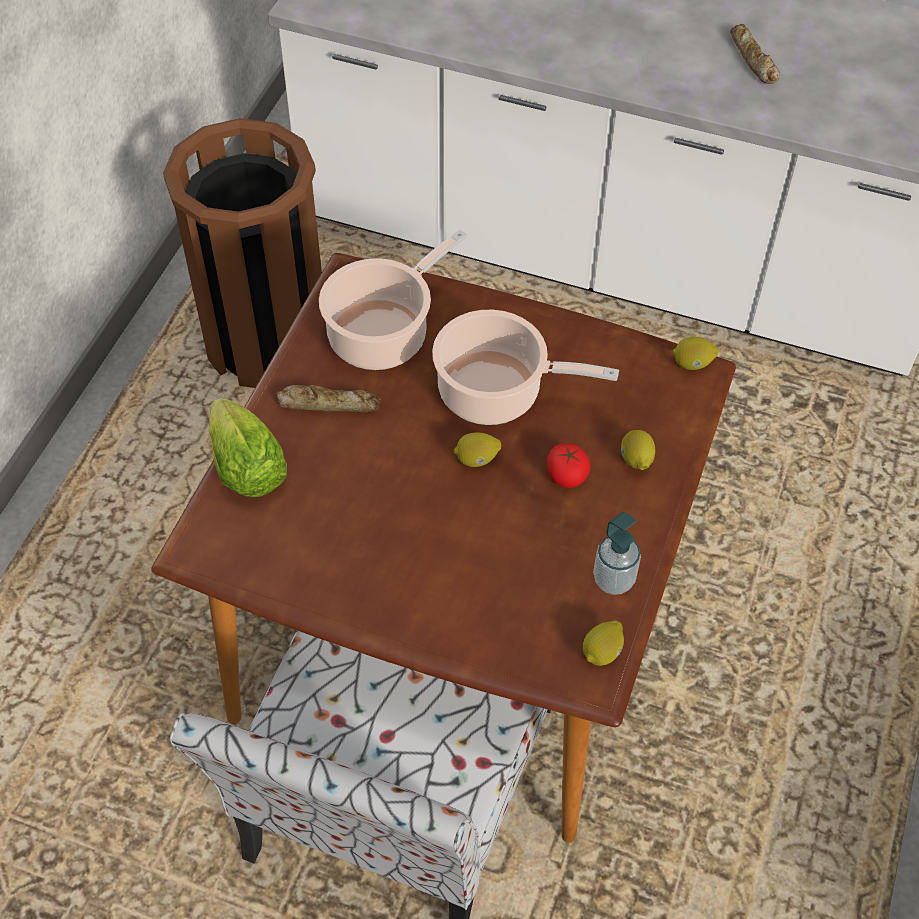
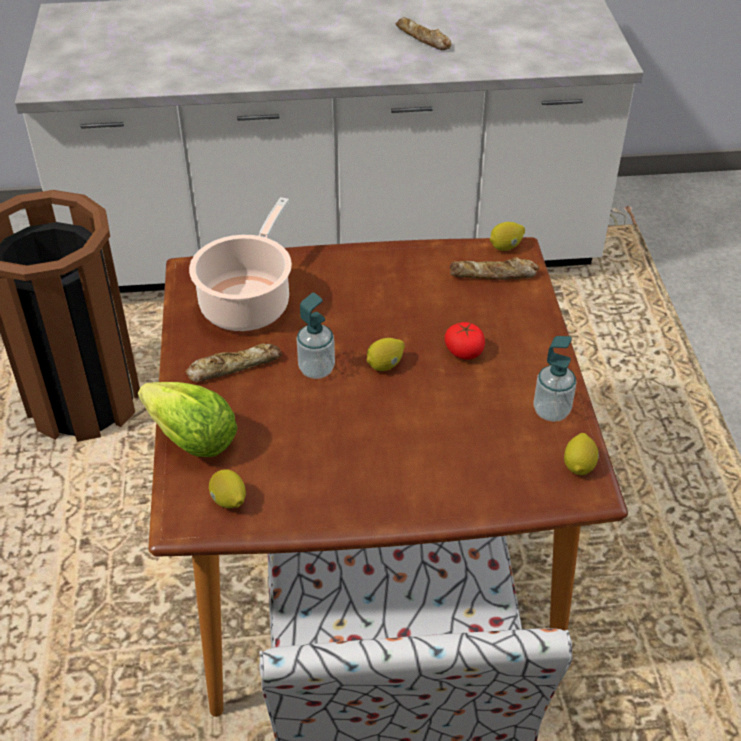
camera: 25 degrees left, 10 degrees down
cooking pot [432,310,619,425] -> none
lemon [621,430,655,470] -> lemon moved to [209,469,246,508]
none -> soap dispenser [296,293,335,379]
none -> bread [450,256,539,280]

